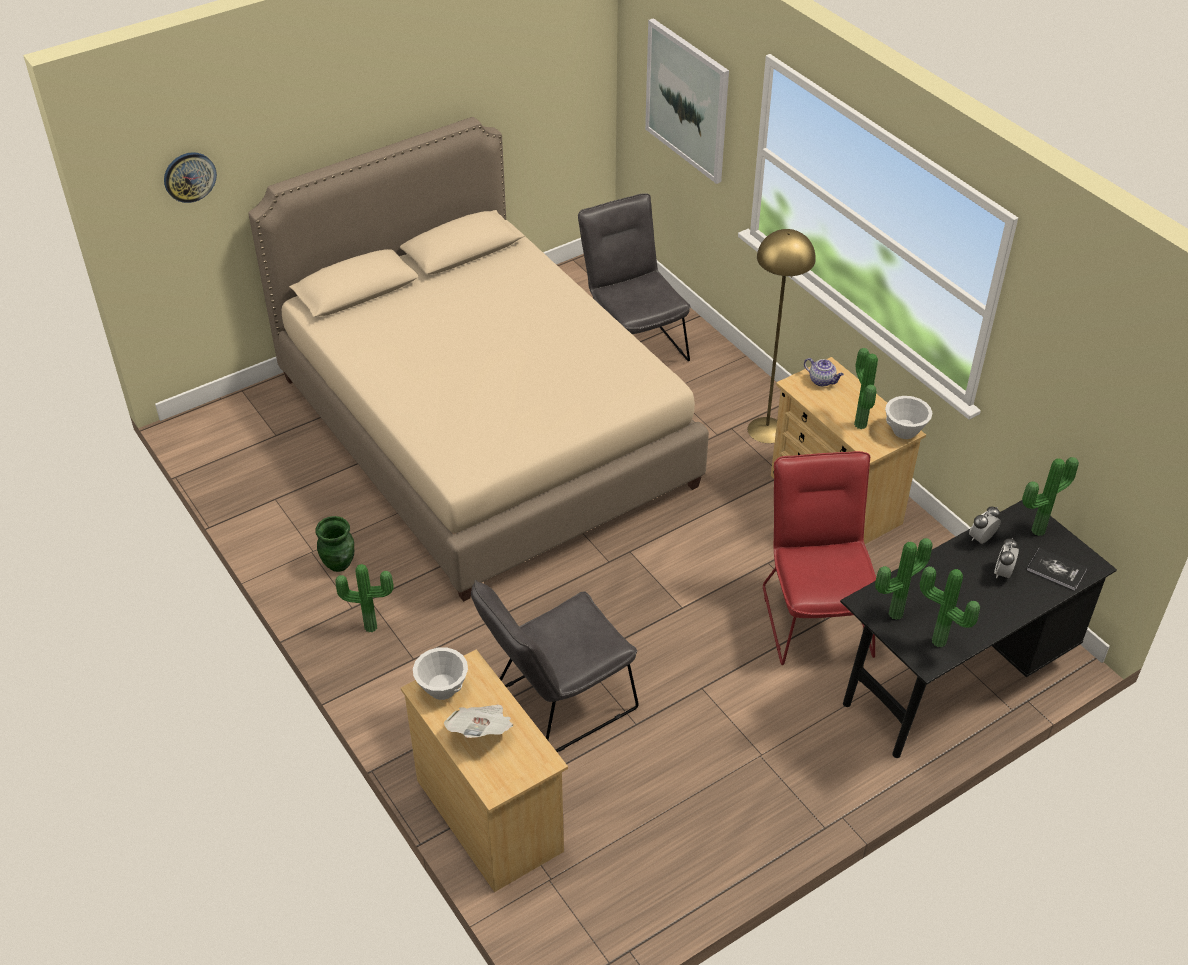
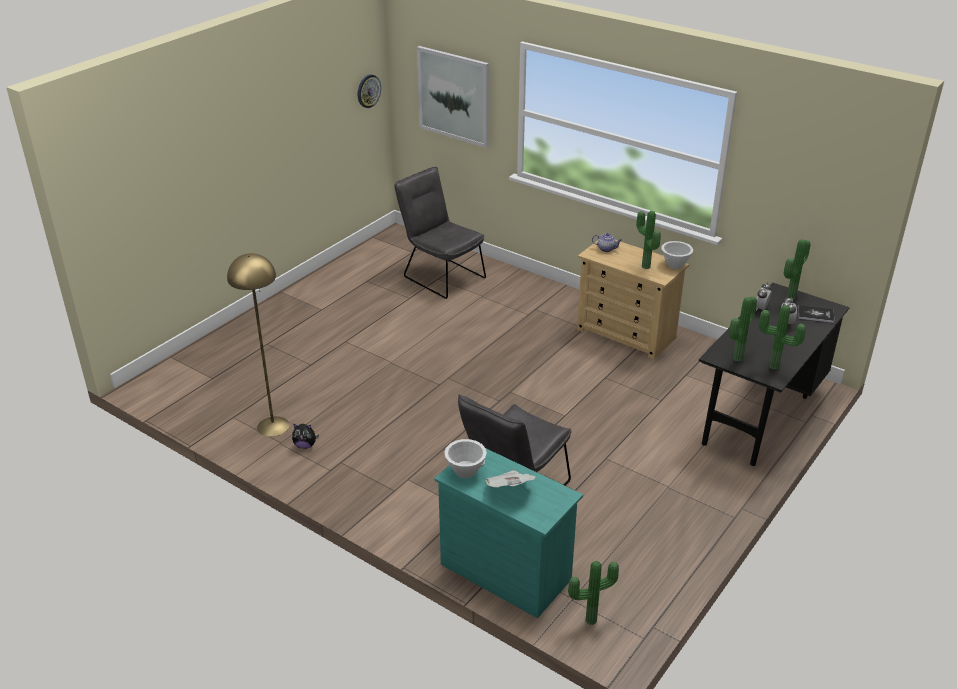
camera: 20 degrees left, 10 degrees down
wall clock [164,152,217,203] -> wall clock moved to [358,75,381,108]
beige bed [248,117,709,602] -> none
green vase [316,516,354,572] -> plush toy [292,424,319,449]
potted plant [335,564,394,633] -> potted plant moved to [568,561,619,625]
beige dresser [401,649,568,892] -> turquoise dresser [434,448,583,618]
yellow floor lamp [748,229,816,443] -> yellow floor lamp moved to [227,253,290,437]
red chair [763,451,876,665] -> none

